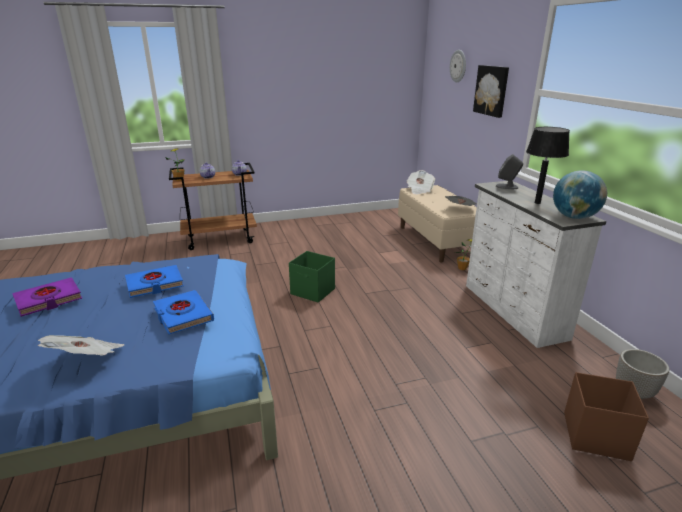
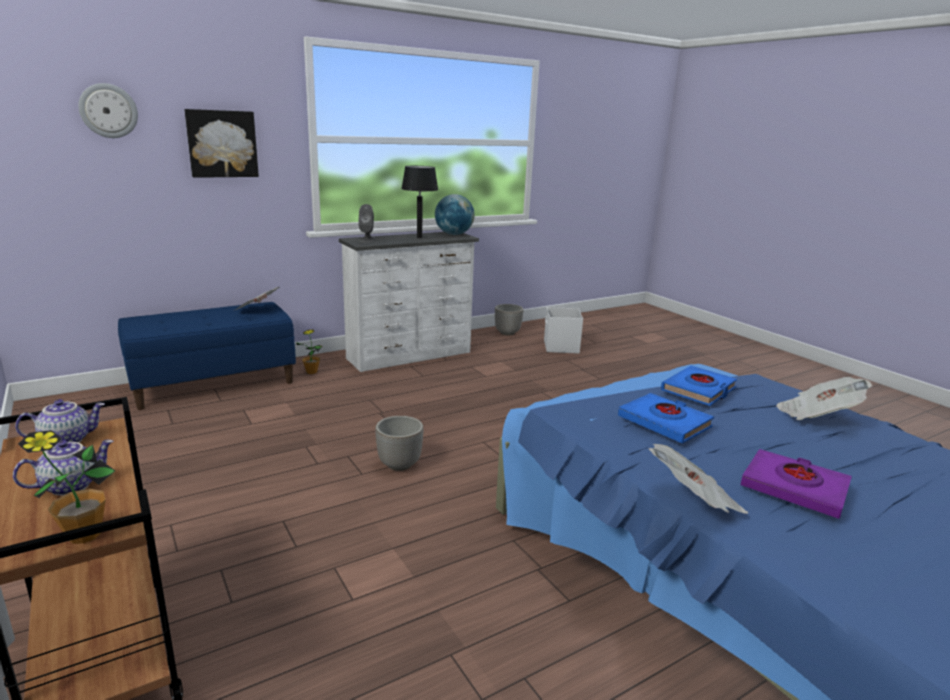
camera: 105 degrees left, 5 degrees down
green storage box [289,251,335,303] -> planter [375,416,424,471]
beige bench [398,185,477,262] -> blue bench [118,302,296,410]
newspaper [406,170,435,194] -> newspaper moved to [648,444,748,514]
brown storage box [564,372,649,461] -> white storage box [544,307,583,354]

